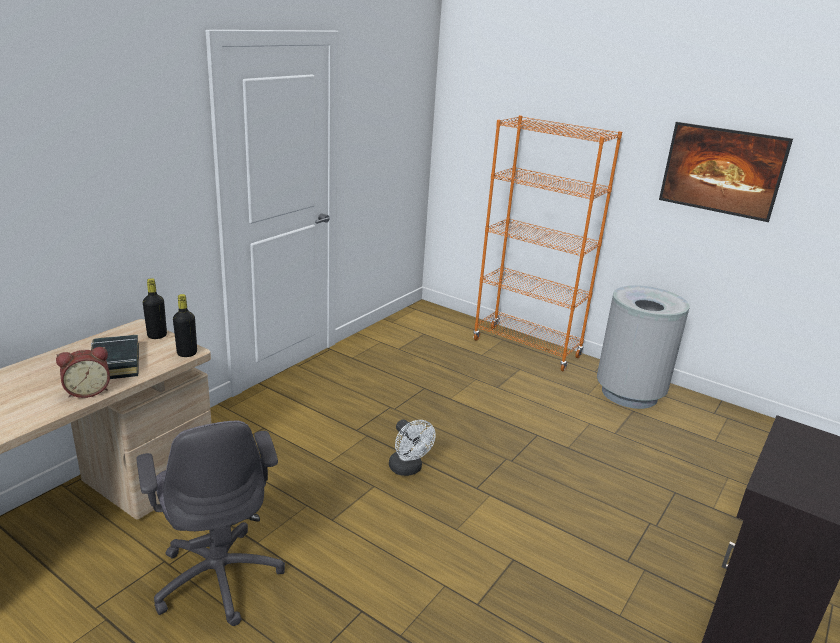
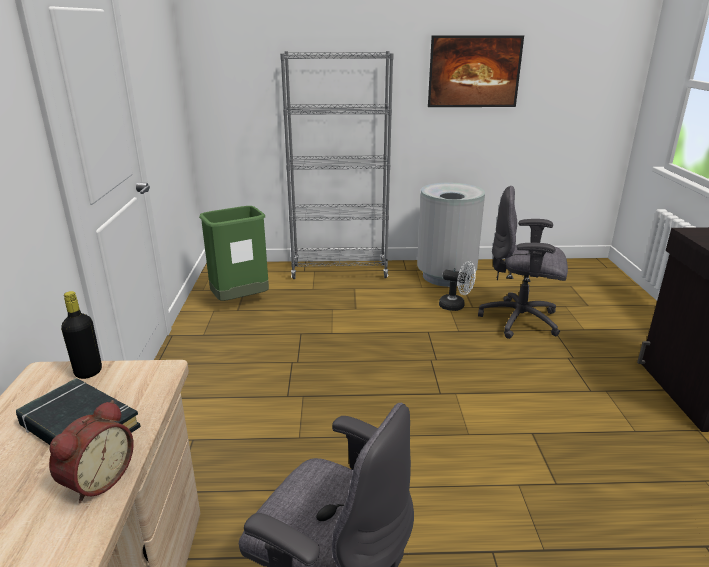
camera: 35 degrees left, 0 degrees up
black bottle [173,294,197,357] -> none
white fan [389,419,435,476] -> white fan moved to [439,261,476,311]
orange bookcase [473,115,622,371] -> grey bookcase [280,51,394,279]
none -> green trash can [199,206,269,301]
none -> grey office chair [478,186,568,339]

